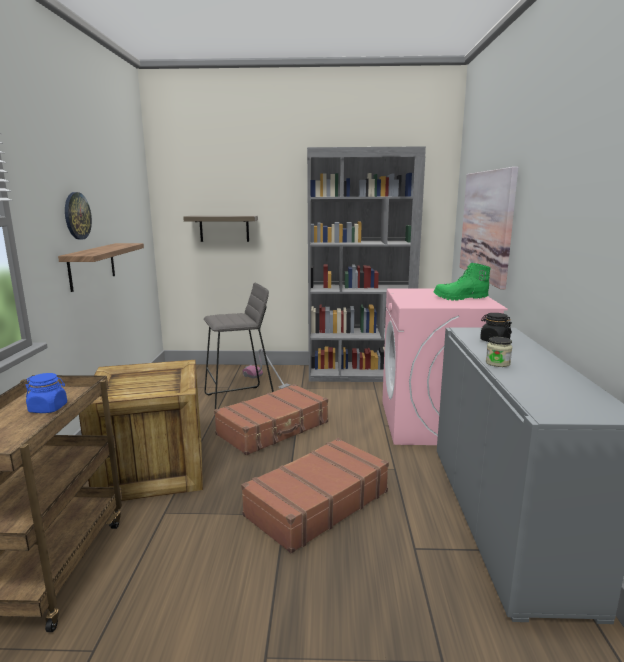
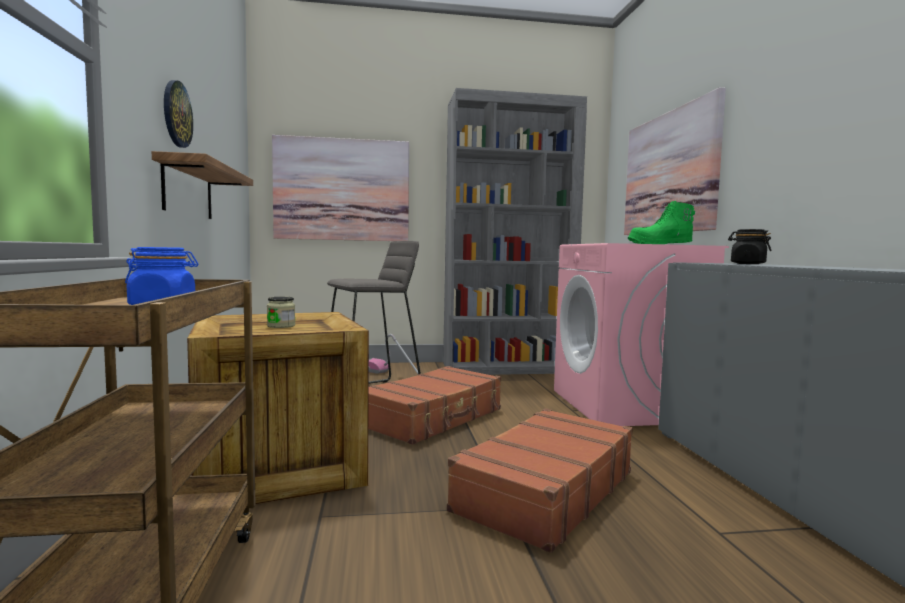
camera: 10 degrees left, 10 degrees down
shelf [183,215,258,242] -> picture [272,135,409,241]
jar [486,337,513,367] -> jar moved to [267,297,295,328]

